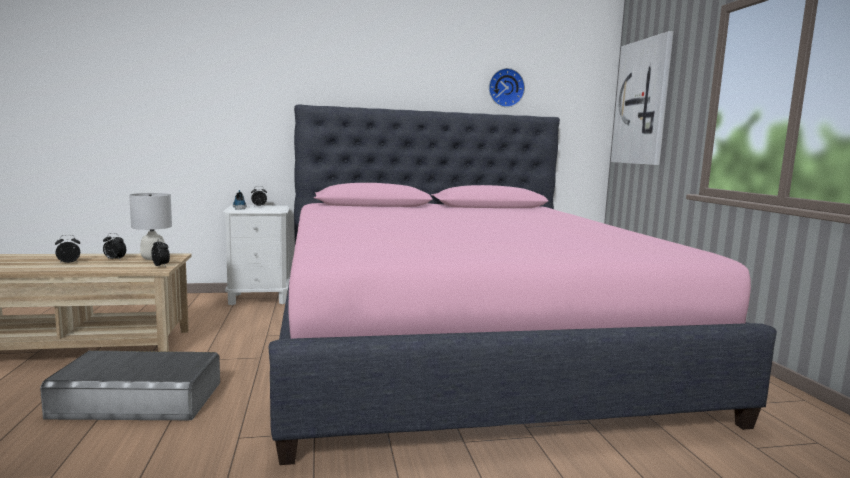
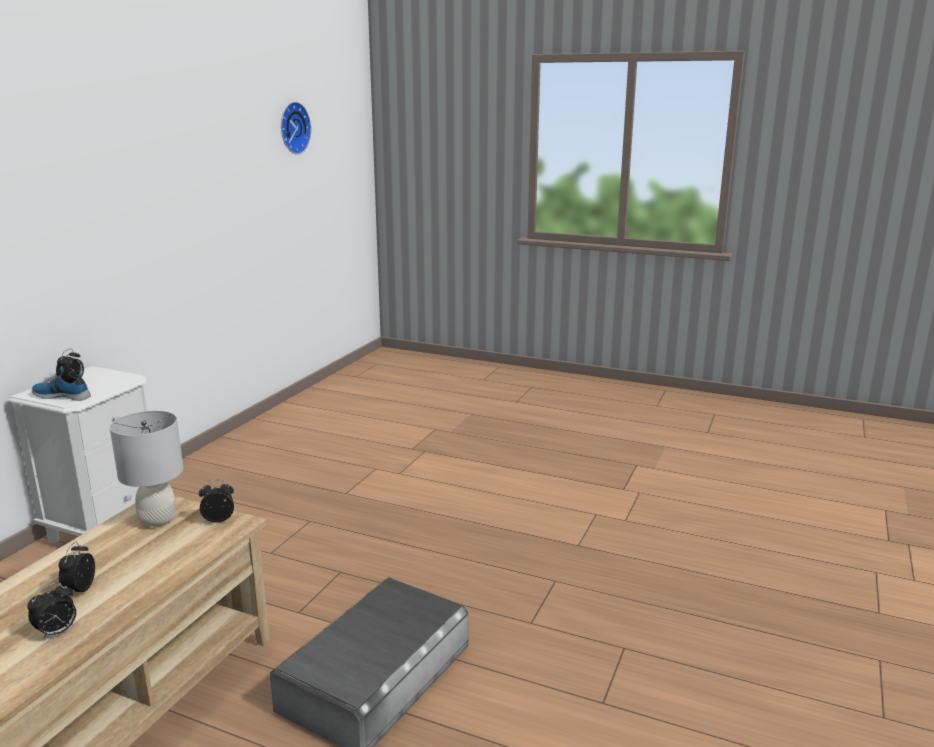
camera: 55 degrees left, 10 degrees up
alarm clock [103,233,126,259] -> alarm clock moved to [27,582,76,640]
pink bed [268,105,777,465] -> none
picture [611,31,673,165] -> none

